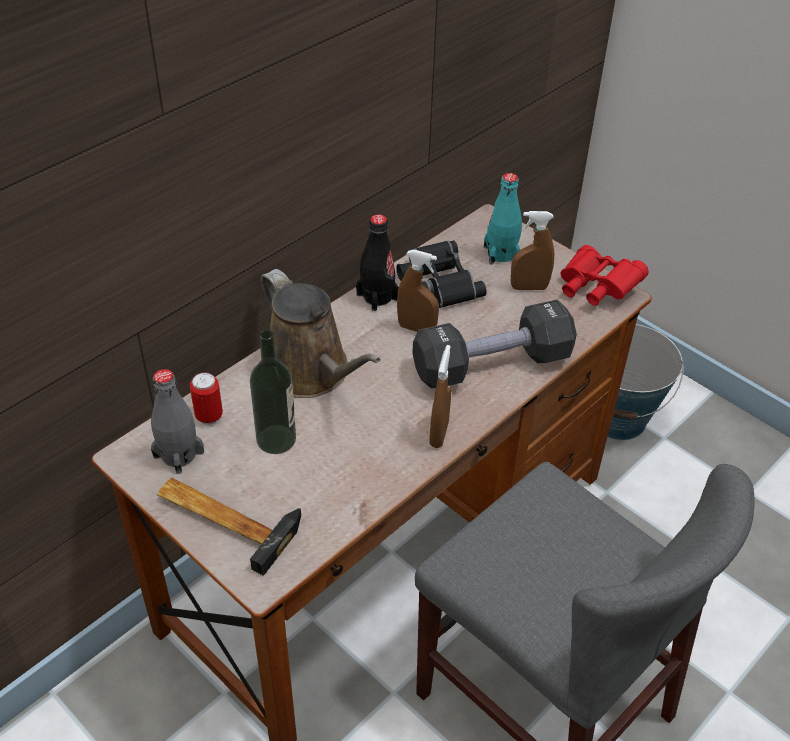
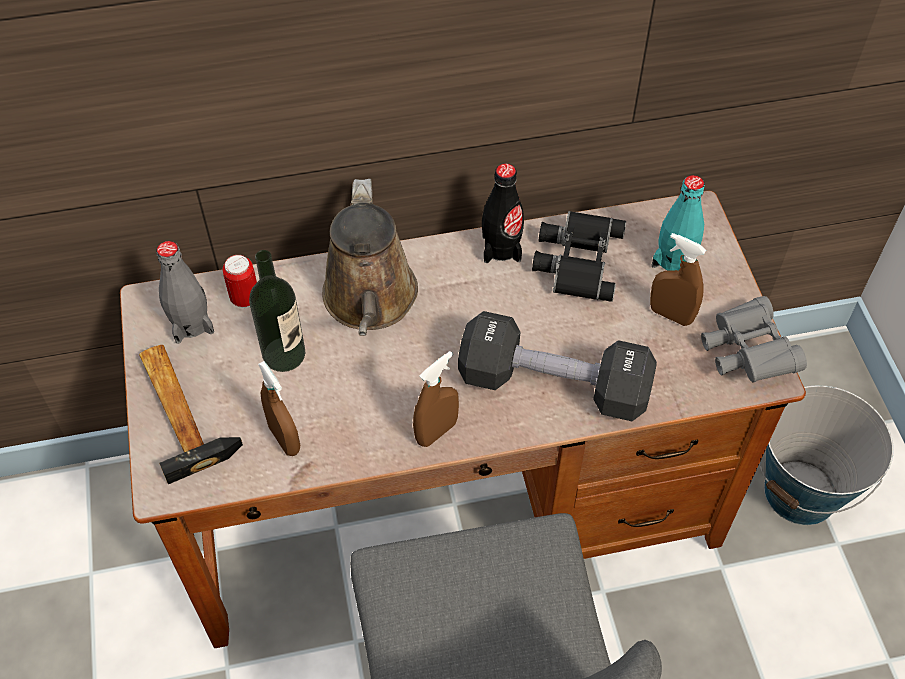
camera: 35 degrees right, 10 degrees up
brown spray bottle [397,249,439,332] -> brown spray bottle moved to [258,361,300,456]
red binoculars [561,245,649,306] -> grey binoculars [701,296,807,382]

